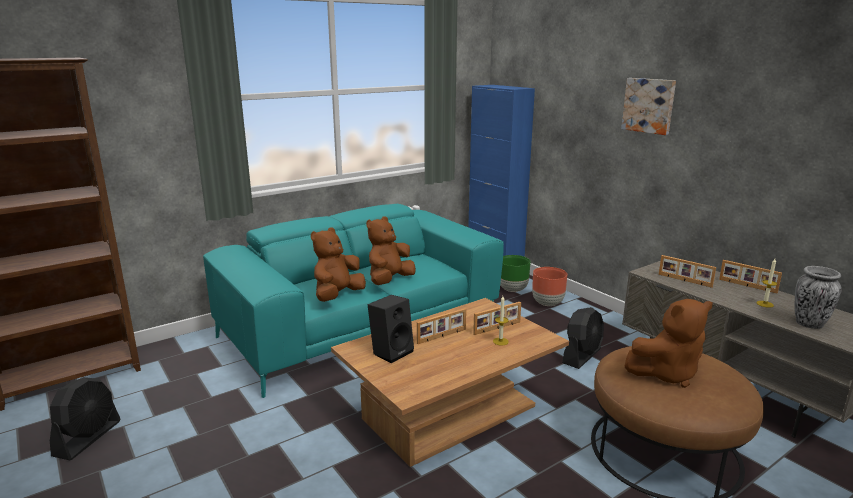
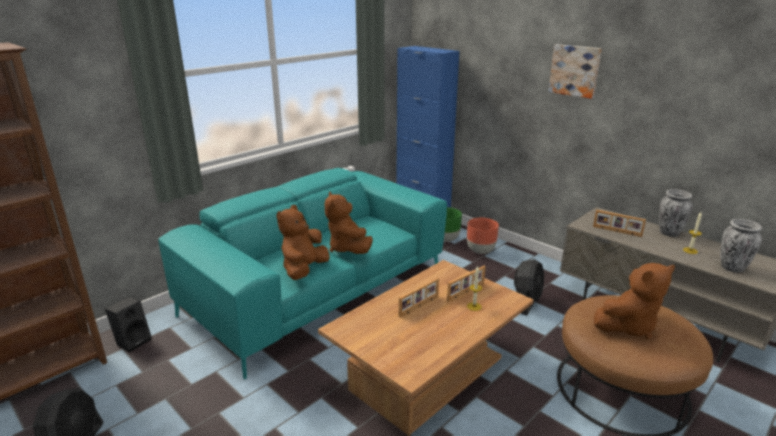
camera: 10 degrees left, 5 degrees up
brown plush toy [366,217,416,285] -> brown plush toy turned 45 degrees counterclockwise [325,192,373,254]
black speaker [368,295,414,363] -> black speaker moved to [105,297,151,352]
picture frame [719,260,782,293] -> vase [659,189,693,237]

